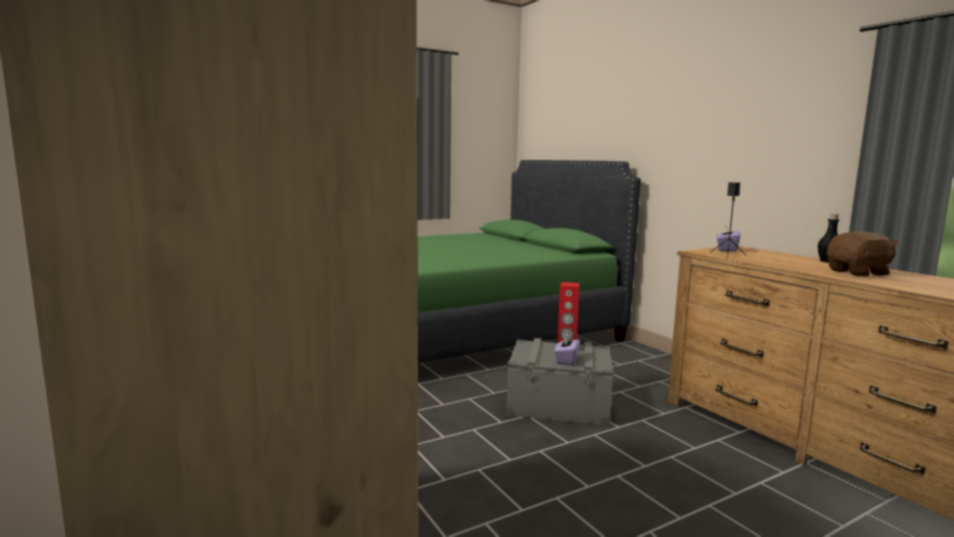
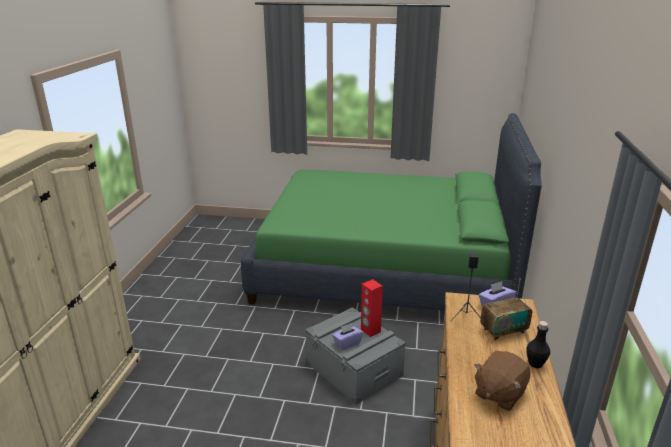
camera: 40 degrees right, 15 degrees up
brown plush toy [827,231,899,277] -> brown plush toy turned 105 degrees clockwise [474,351,530,411]
none -> radio [480,279,532,341]

